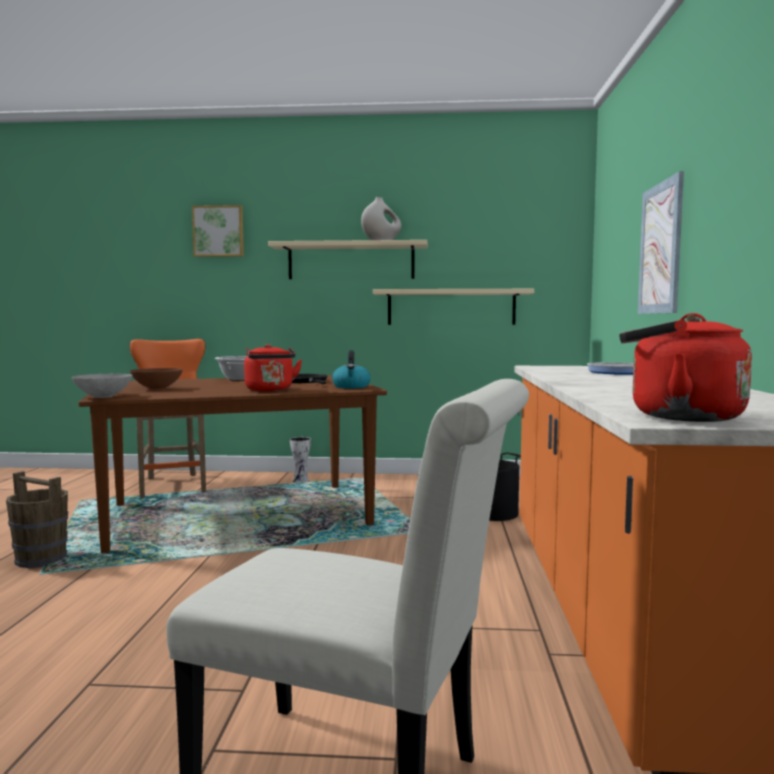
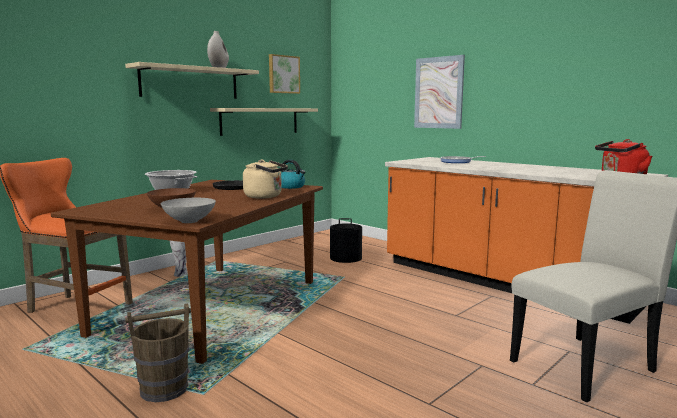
camera: 50 degrees left, 5 degrees up
picture [192,205,244,257] -> picture moved to [269,54,300,94]
red kettle [244,344,302,392] -> beige kettle [243,160,288,199]

